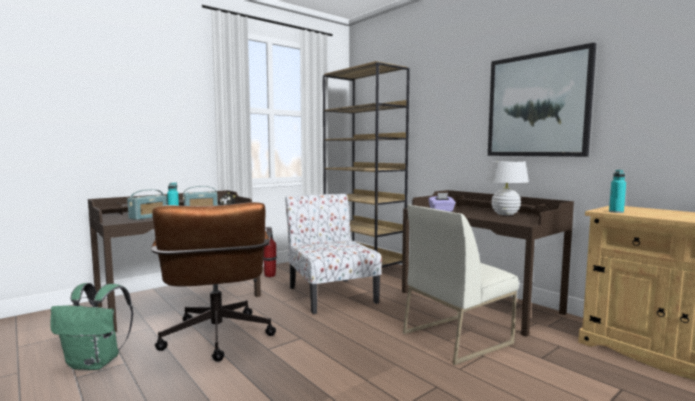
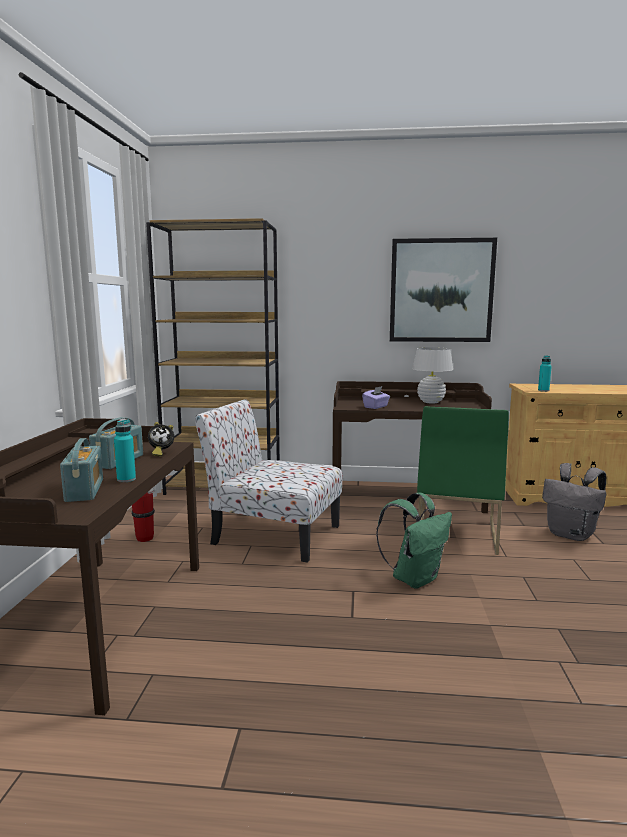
camera: 45 degrees left, 5 degrees up
green backpack [50,283,133,370] -> green backpack moved to [376,492,452,589]
brown office chair [151,202,276,362] -> none
white chair [403,205,519,365] -> green chair [417,406,509,555]
none -> grey backpack [542,463,606,541]

